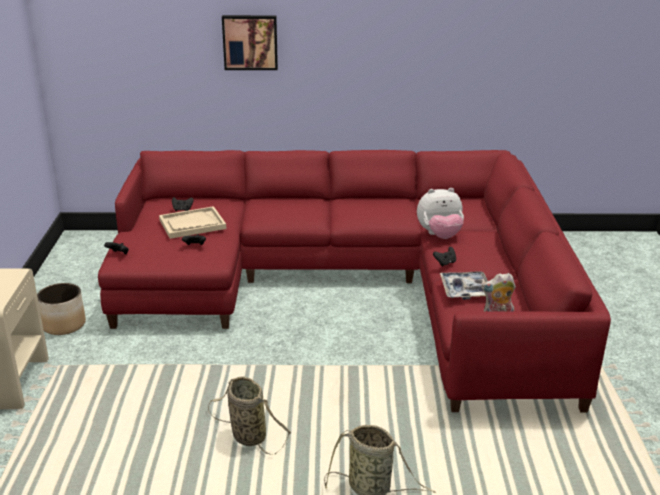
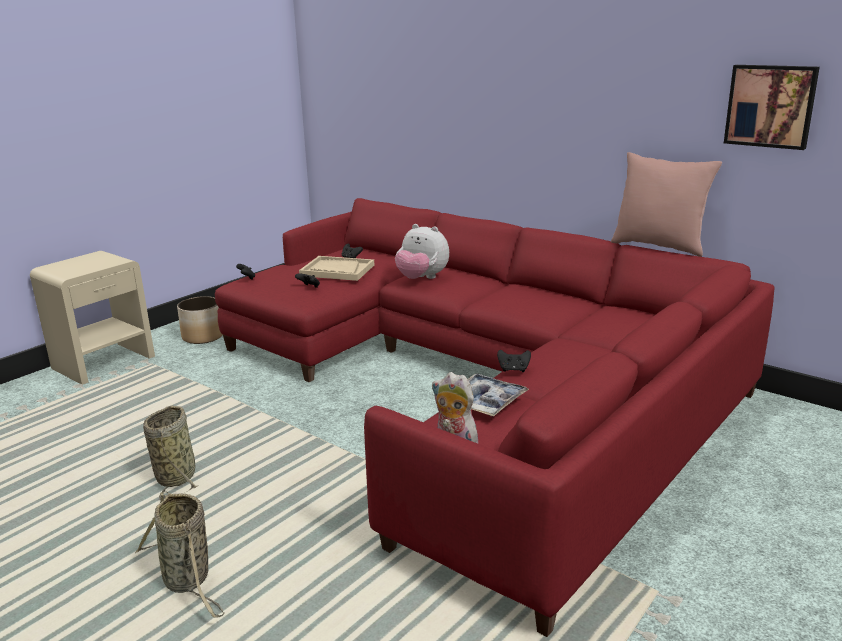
camera: 40 degrees right, 5 degrees down
picture [222,15,278,70] -> picture moved to [724,65,820,150]
plush toy [417,188,464,239] -> plush toy moved to [395,224,449,279]
none -> pink pillow [611,152,722,257]

